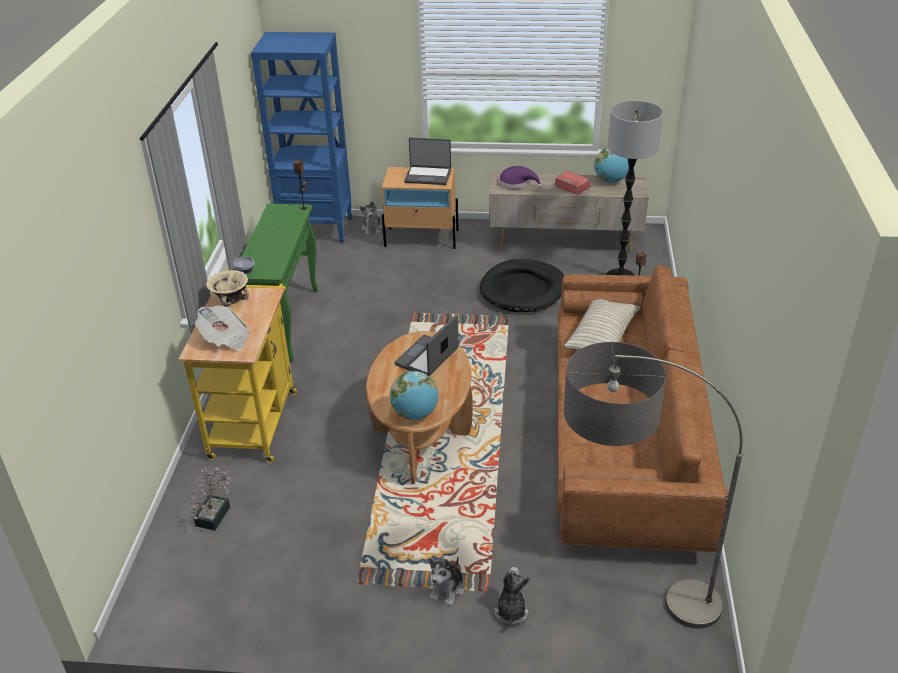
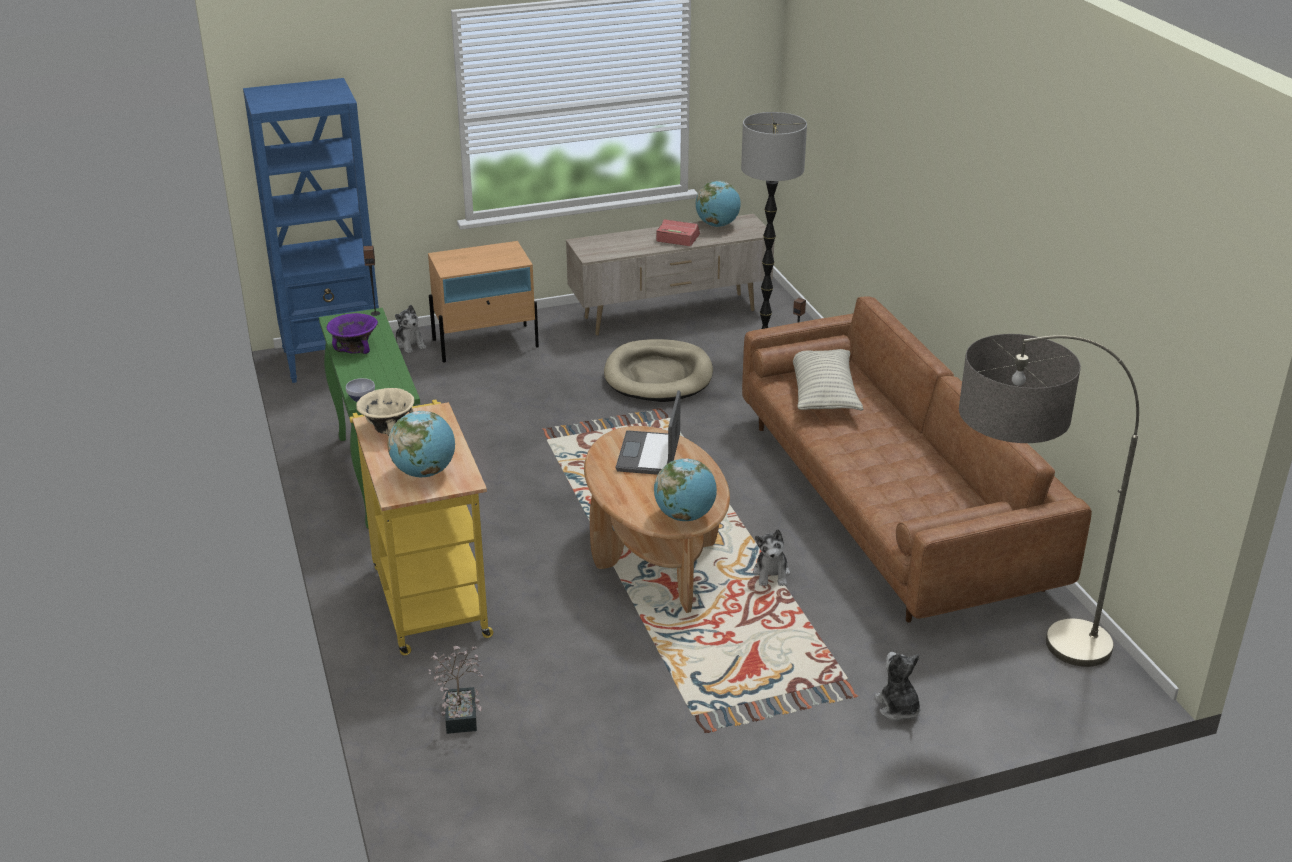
camera: 25 degrees left, 5 degrees down
newspaper [195,305,250,351] -> globe [388,411,455,477]
laptop [404,138,451,185] -> none
plush toy [428,557,464,607] -> plush toy moved to [753,529,790,586]
black dog bed [480,259,564,312] -> beige dog bed [604,339,713,402]
purple hat [499,166,542,189] -> none
none -> purple bowl [327,313,378,354]

